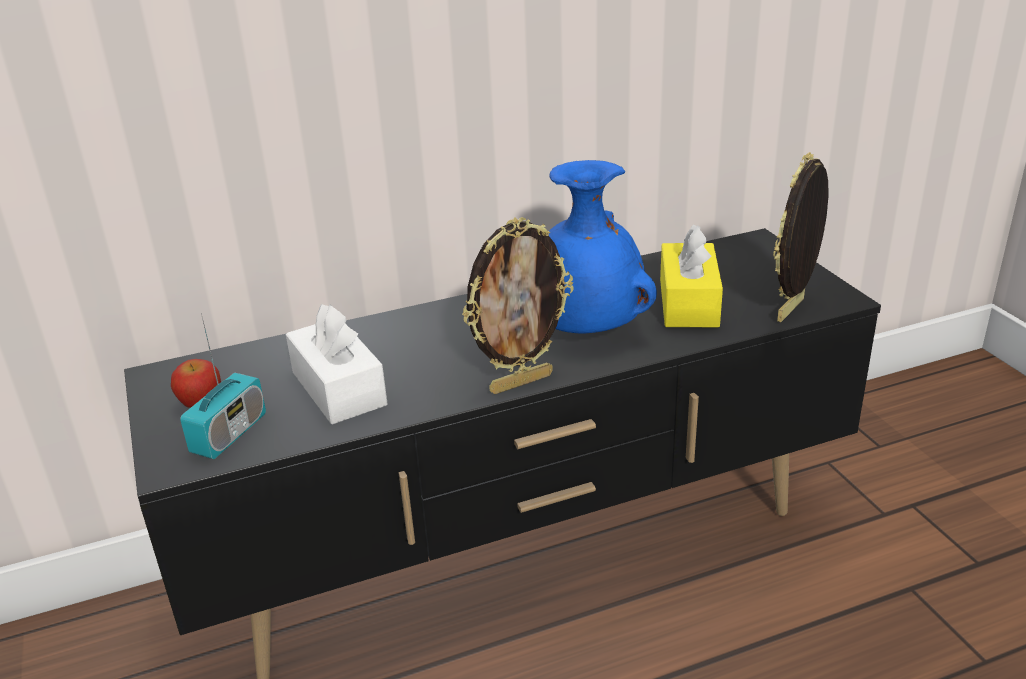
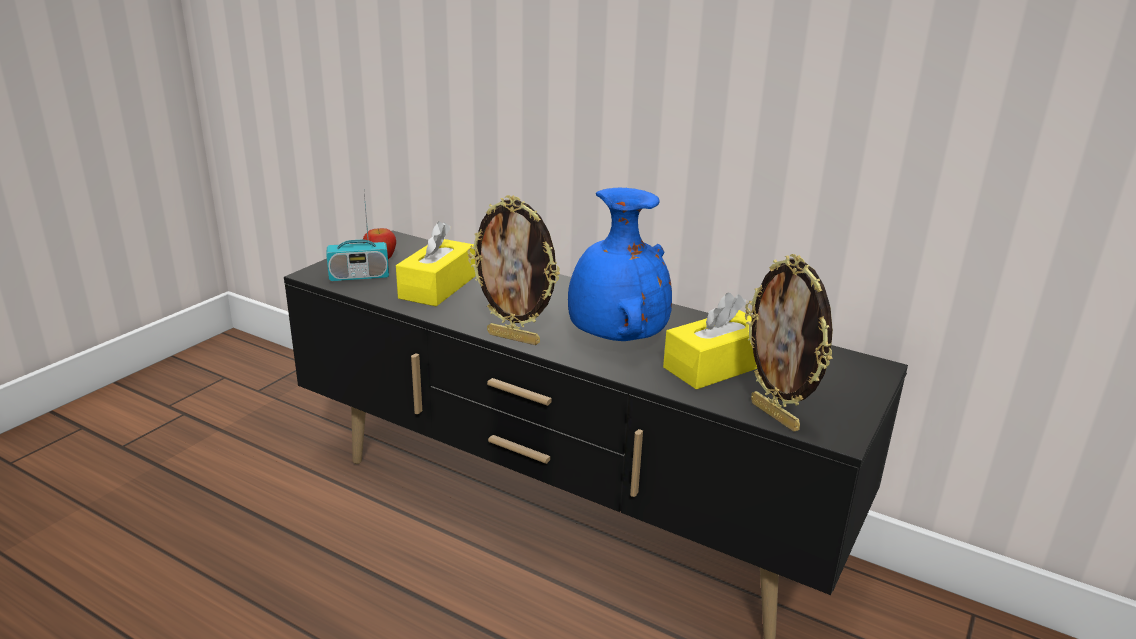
camera: 50 degrees right, 5 degrees down
white tissue box [286,304,388,425] -> yellow tissue box [396,221,476,306]
picture frame [773,152,828,322] -> picture frame turned 120 degrees counterclockwise [745,254,833,432]

